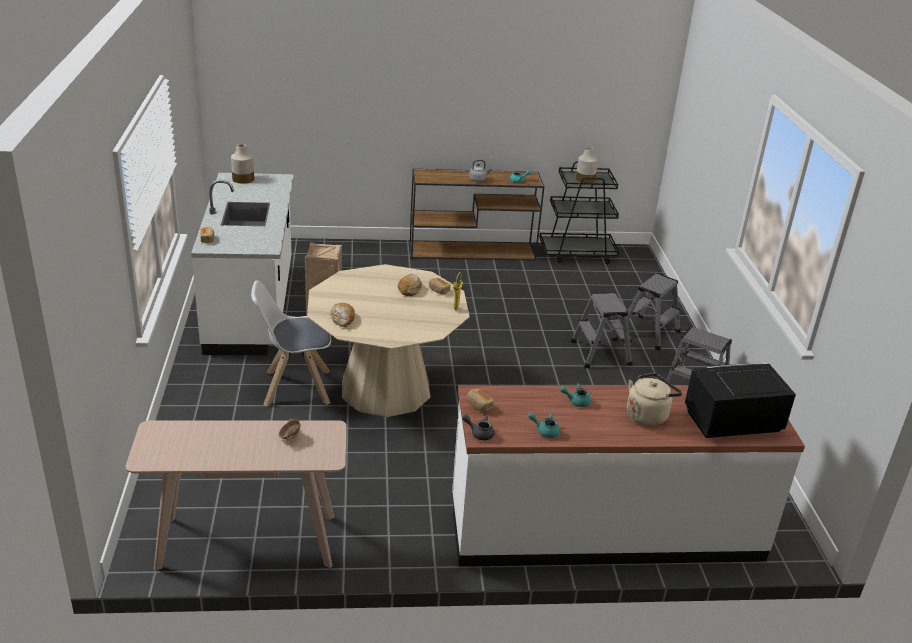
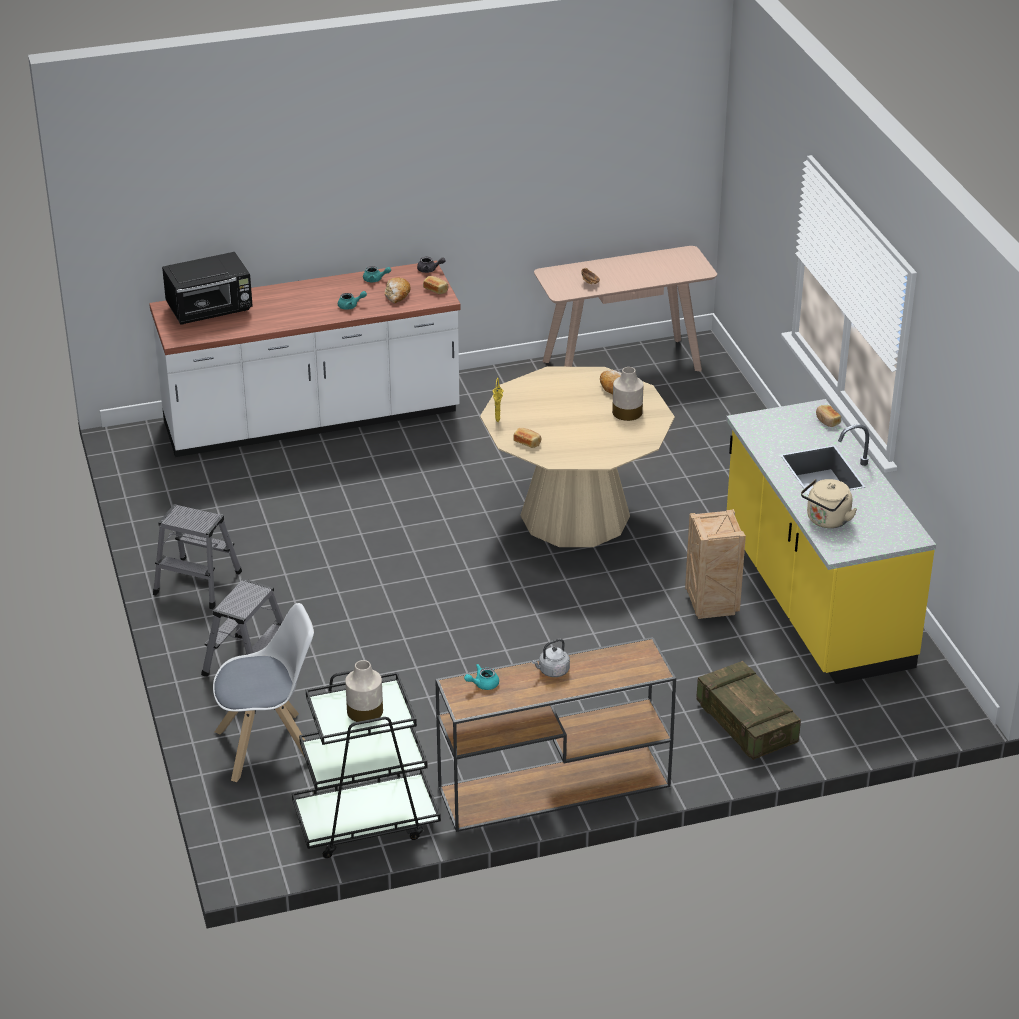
camera: 170 degrees right, 5 degrees up
white counter [191,173,294,355] -> yellow counter [726,399,936,684]
beige vase [231,144,254,184] -> beige vase moved to [612,367,644,421]
chair [251,280,331,406] -> chair moved to [213,603,314,782]
bread [398,274,422,296] -> bread moved to [385,278,410,303]
grey step ladder [571,292,632,368] -> none
beige kettle [627,373,682,426] -> beige kettle moved to [801,479,857,528]
none -> crate [696,661,801,760]

